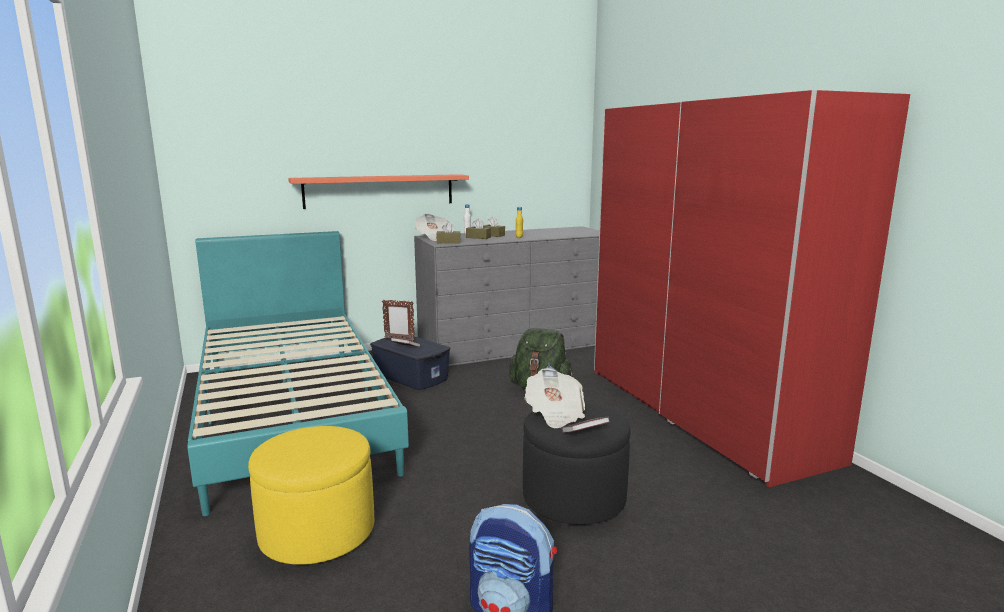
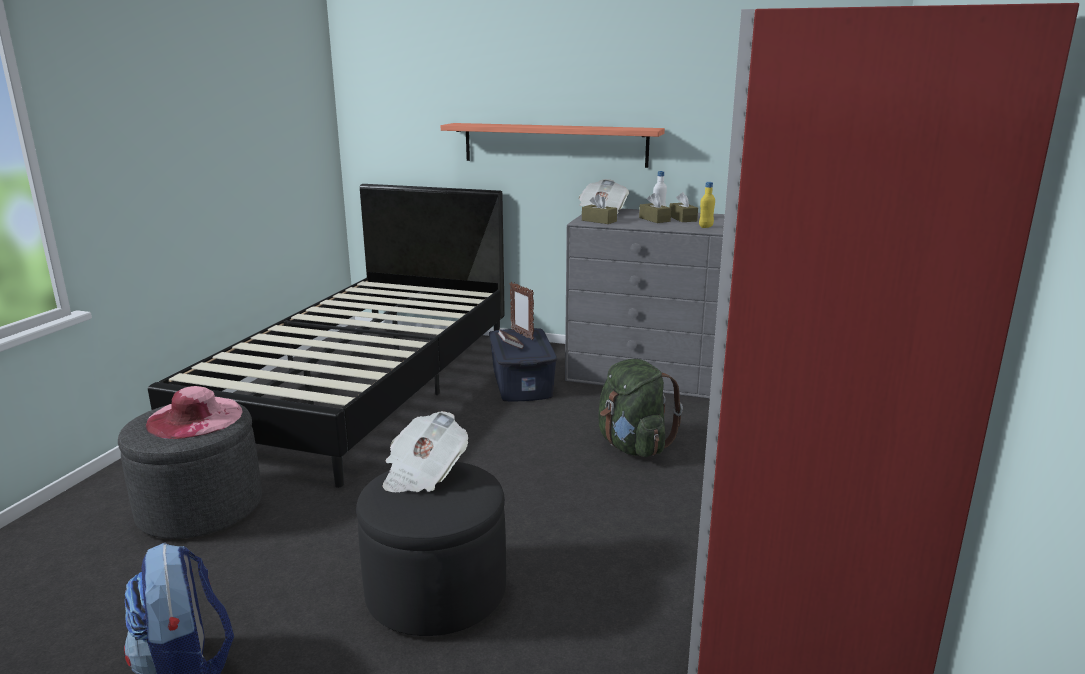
camera: 40 degrees right, 5 degrees up
turquoise bed [187,231,409,516] -> black bed [148,184,505,488]
yellow ottoman [248,426,374,565] -> grey ottoman [118,404,262,539]
book [562,417,610,433] -> none
none -> pink hat [145,386,242,439]

